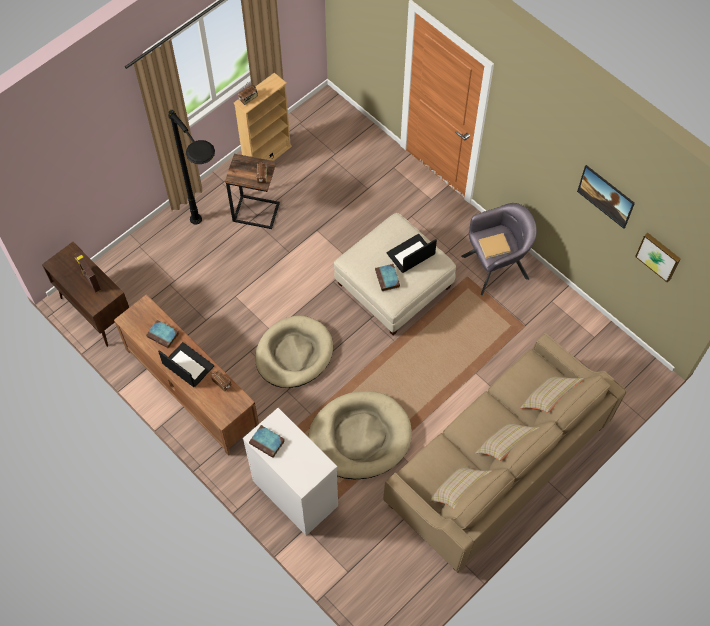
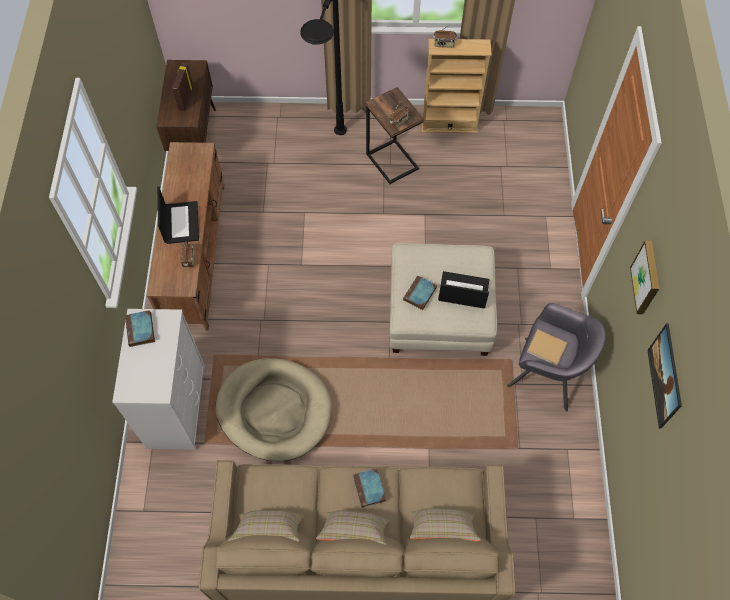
camera: 45 degrees right, 0 degrees up
book [146,320,179,349] -> book moved to [353,468,386,508]
beige dog bed [255,316,333,388] -> none
picture [635,232,681,283] -> picture moved to [630,240,659,314]

